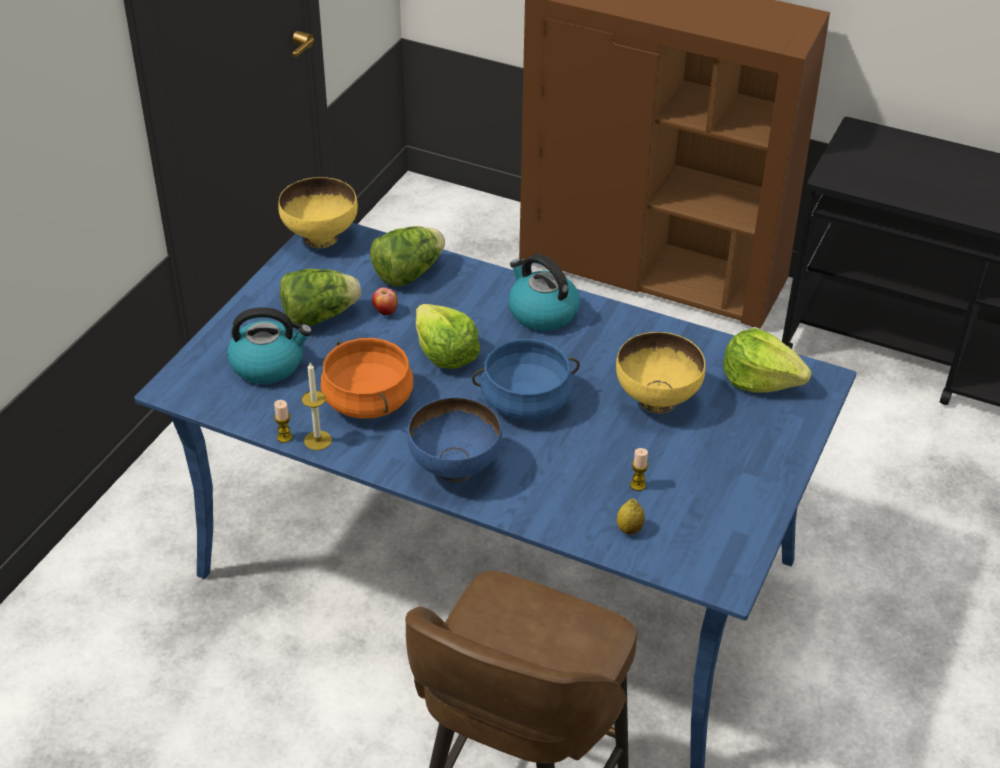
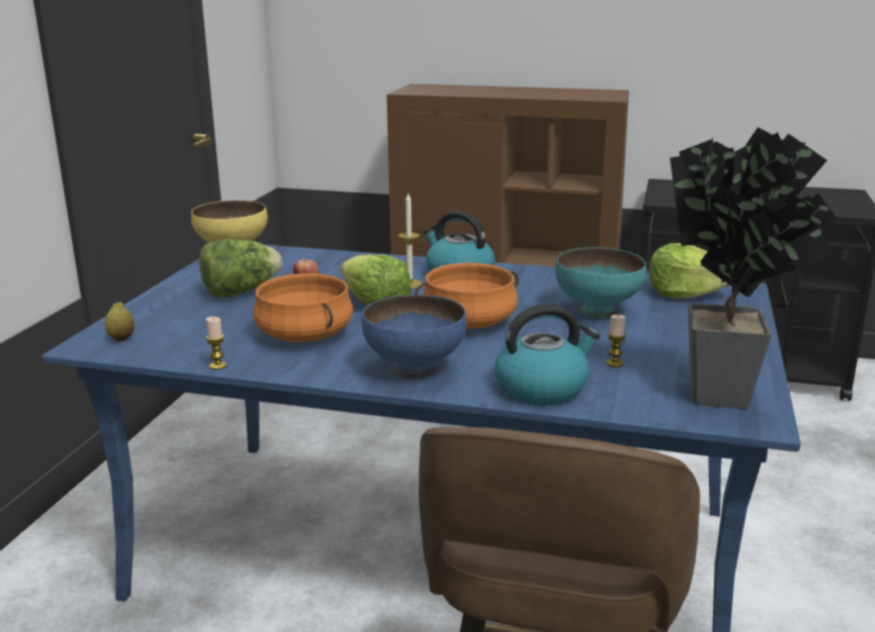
camera: 10 degrees left, 20 degrees down
kettle [227,307,312,384] -> kettle moved to [495,304,600,405]
candle [302,362,332,450] -> candle moved to [398,194,422,288]
lettuce [370,226,445,287] -> none
blue cooking pot [472,339,580,419] -> orange cooking pot [415,263,519,329]
yellow bowl [616,332,706,413] -> turquoise bowl [555,247,647,319]
lemon [617,499,645,535] -> lemon moved to [105,302,134,341]
none -> potted plant [670,127,836,409]

